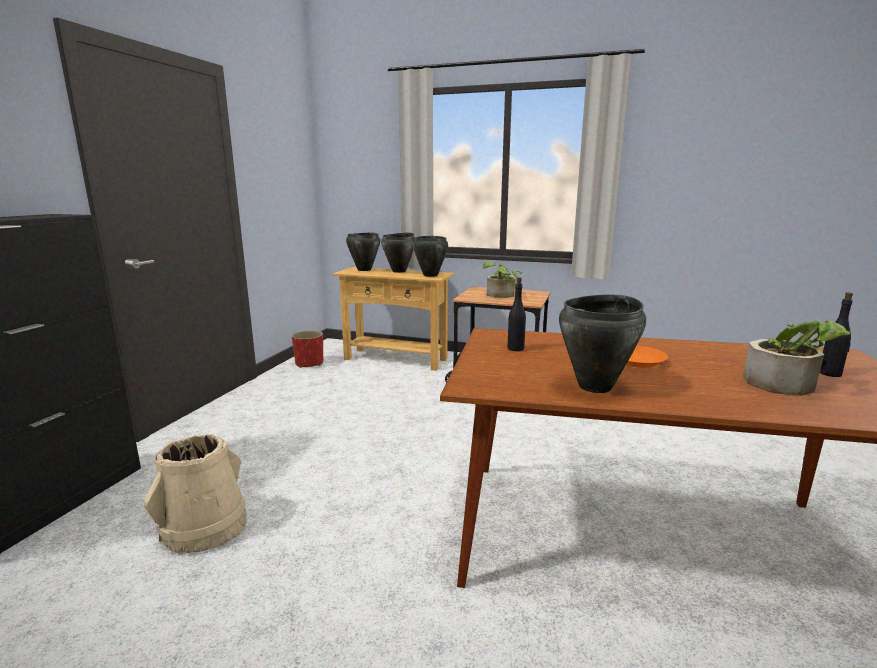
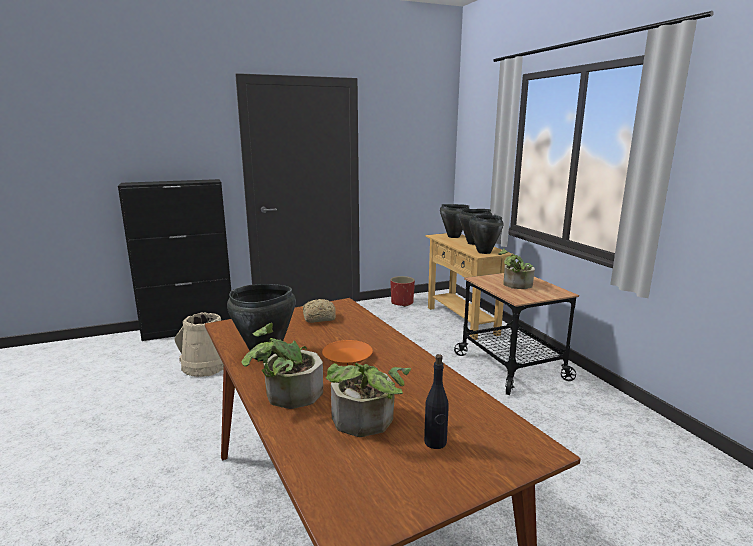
camera: 50 degrees right, 0 degrees up
black bottle [507,277,526,351] -> bread [303,299,336,323]
none -> potted plant [241,323,323,409]

